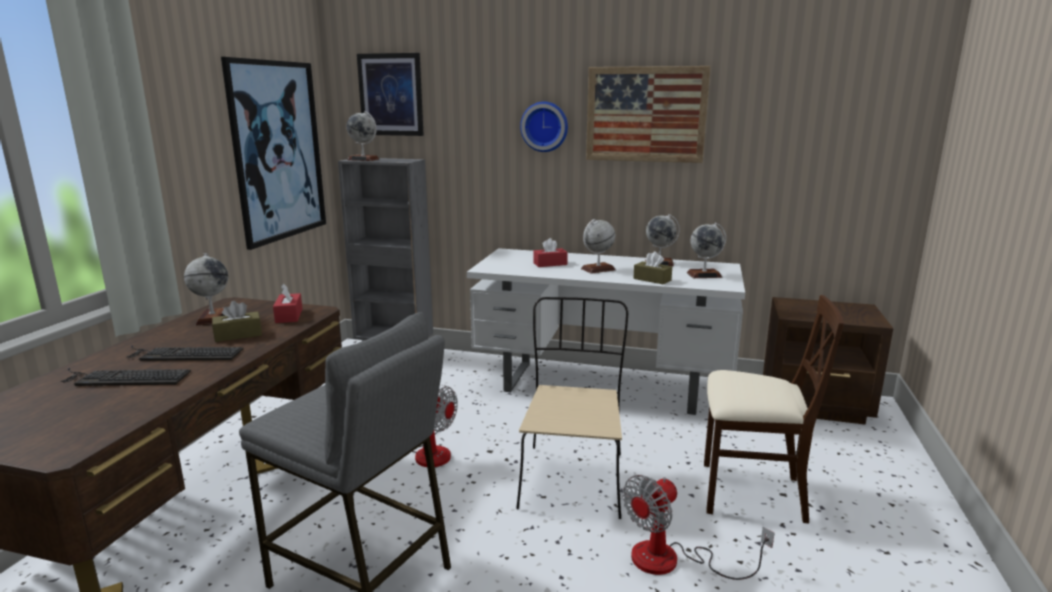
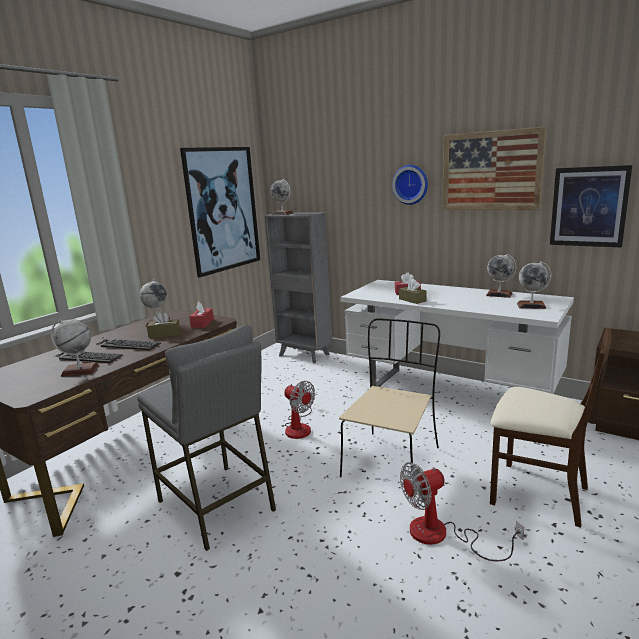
camera: 20 degrees right, 0 degrees up
picture [357,53,424,136] -> picture moved to [550,165,632,247]
globe [581,219,616,274] -> globe moved to [51,319,99,377]
brown tissue box [633,252,672,285] -> brown tissue box moved to [399,279,427,304]

